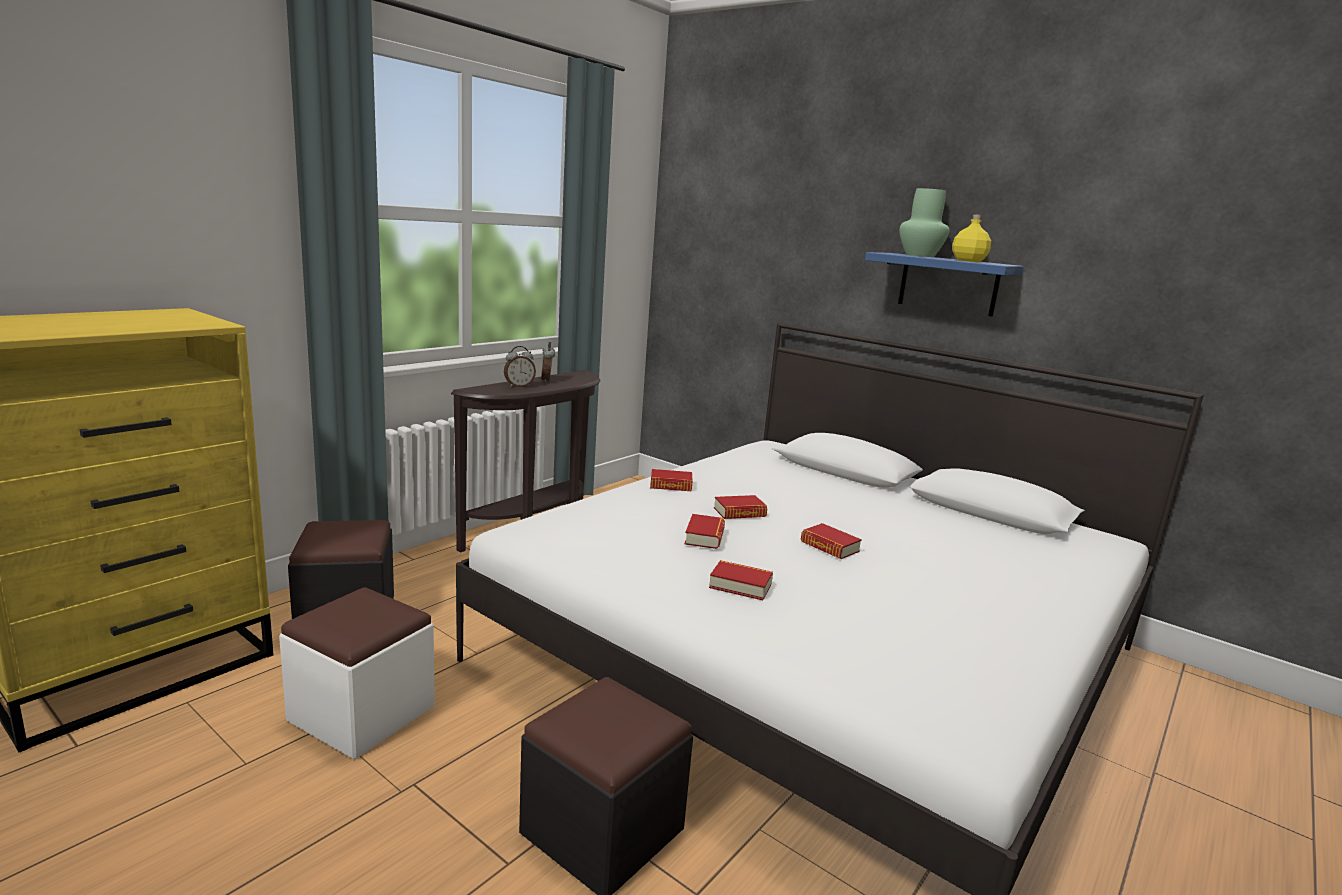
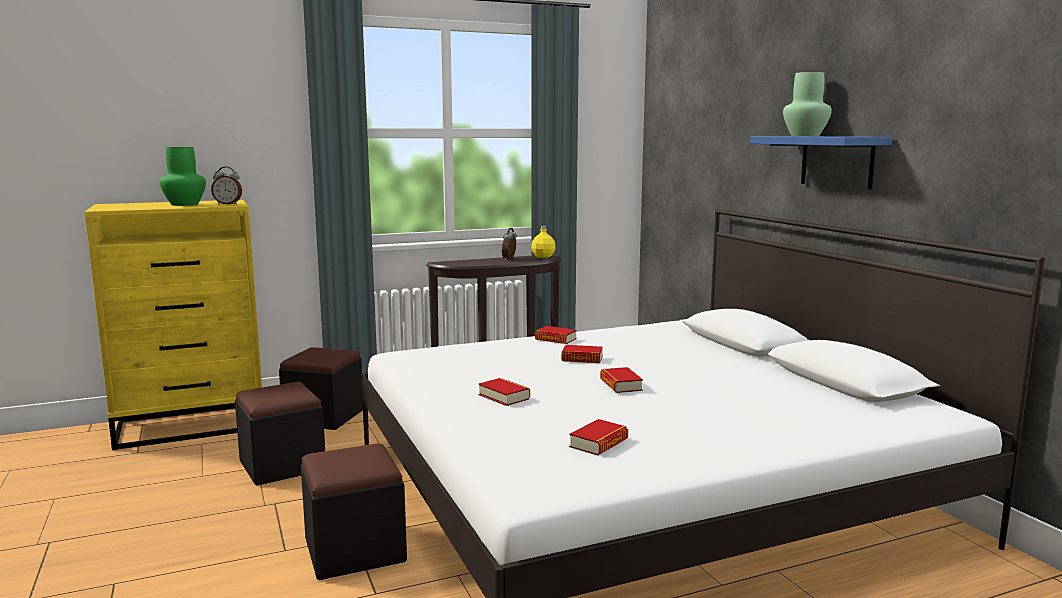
camera: 30 degrees right, 5 degrees down
white ottoman [279,587,435,759] -> black ottoman [235,382,325,486]
alarm clock [504,346,536,387] -> alarm clock moved to [211,166,242,205]
book [684,514,725,549] -> book moved to [569,419,628,456]
yellow bottle [952,214,991,262] -> yellow bottle moved to [531,226,555,258]
none -> green vase [159,147,206,206]

